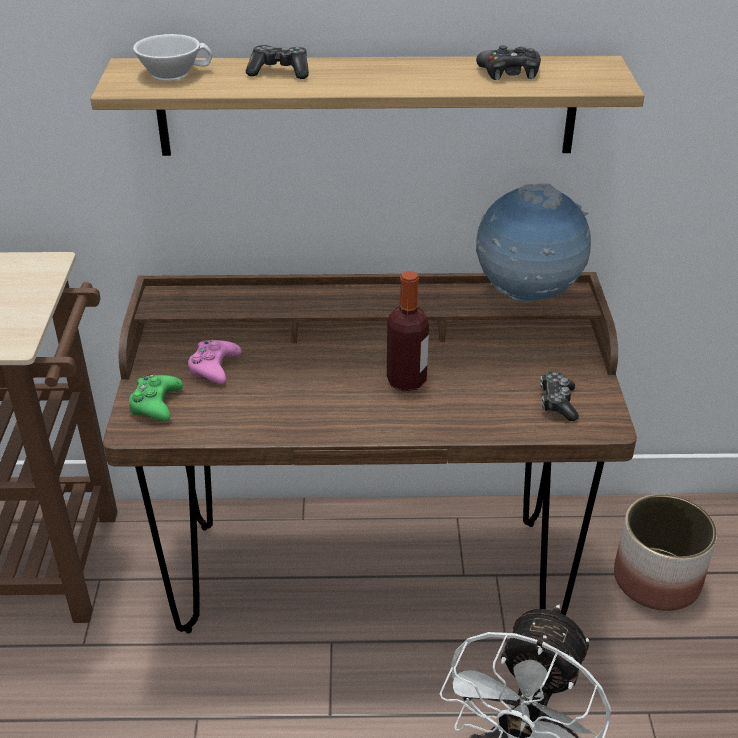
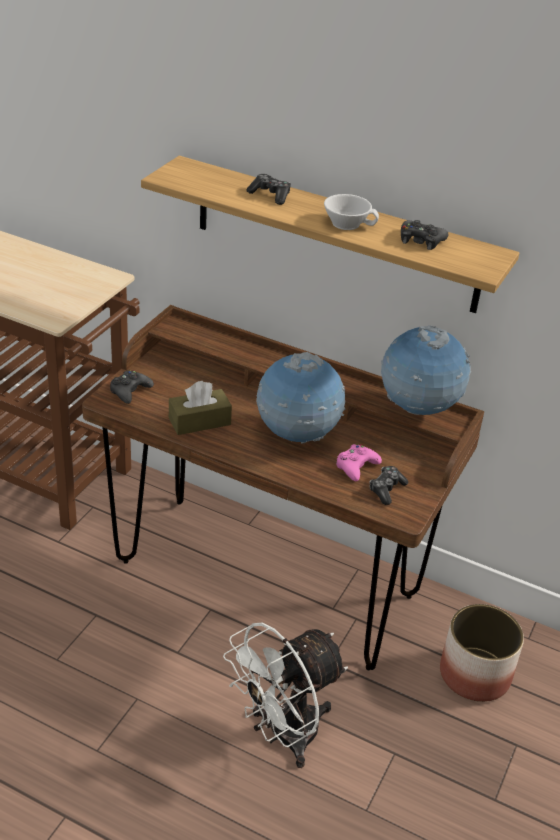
camera: 25 degrees right, 0 degrees up
green game controller [129,374,183,421] -> black game controller [110,370,154,404]
white cup [133,34,212,81] -> white cup moved to [324,194,379,230]
pink game controller [188,339,242,384] -> pink game controller moved to [336,443,382,481]
bottle [387,271,429,391] -> globe [256,352,345,444]
none -> brown tissue box [169,381,232,435]

